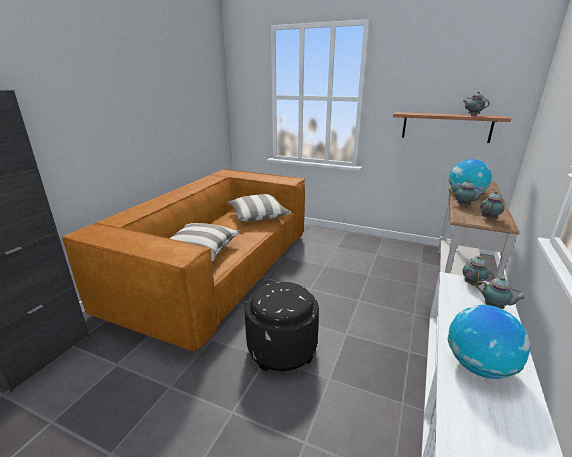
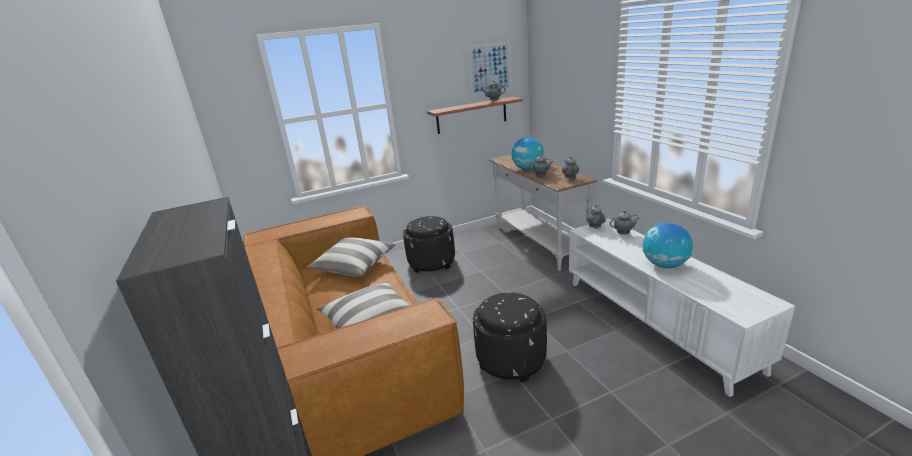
camera: 45 degrees left, 0 degrees up
none -> black ottoman [403,216,455,273]
none -> picture [468,42,511,96]

